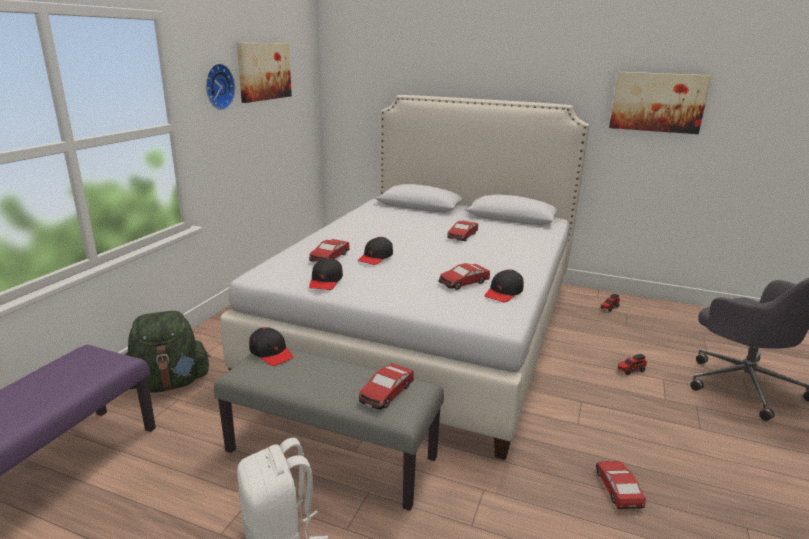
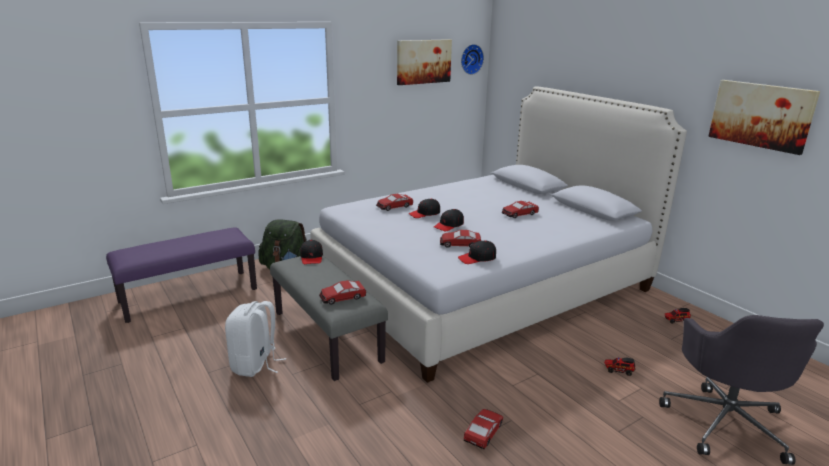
camera: 35 degrees right, 0 degrees up
wall clock [206,63,235,110] -> wall clock moved to [461,44,484,75]
black cap [309,257,343,290] -> black cap moved to [434,209,464,232]

